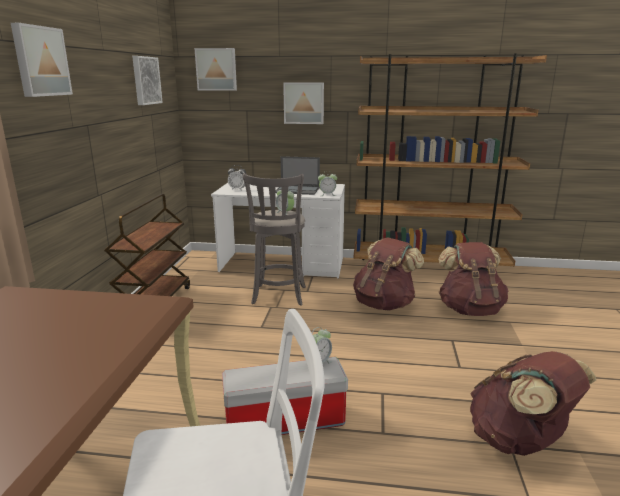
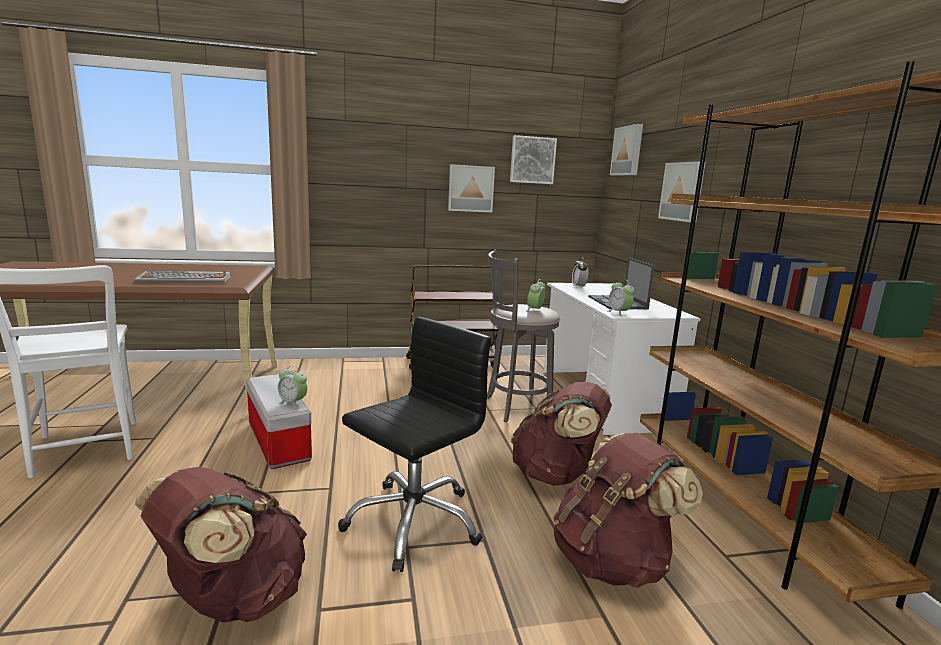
camera: 70 degrees right, 5 degrees down
picture [11,23,73,97] -> picture moved to [448,164,495,212]
none -> keyboard [134,271,231,283]
none -> black office chair [338,317,491,572]

